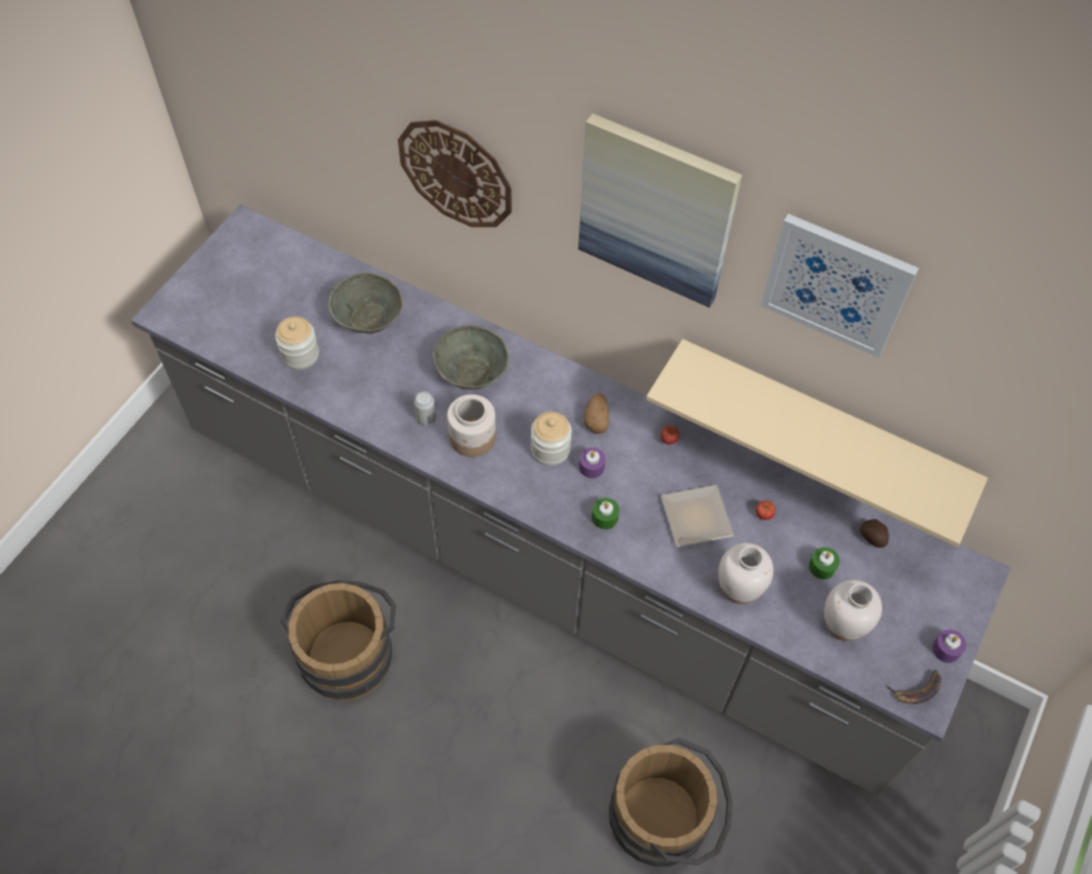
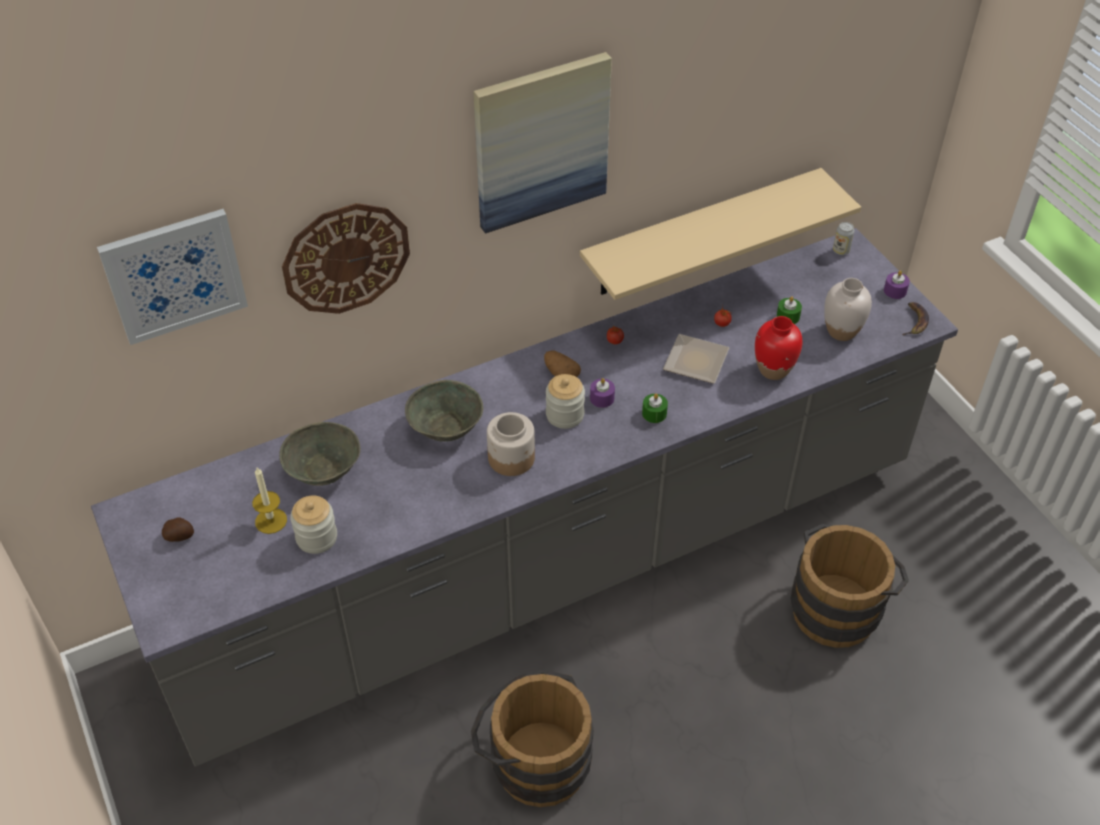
camera: 55 degrees left, 10 degrees down
can [414,392,436,425] -> can moved to [833,222,855,255]
white vase [718,543,773,604] -> red vase [755,316,803,380]
picture [760,214,919,358] -> picture moved to [97,209,248,345]
potato [860,519,889,548] -> potato moved to [162,517,194,542]
none -> candle [252,467,287,534]

